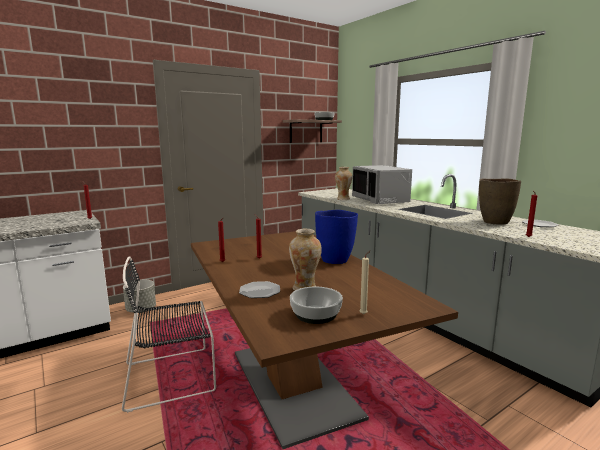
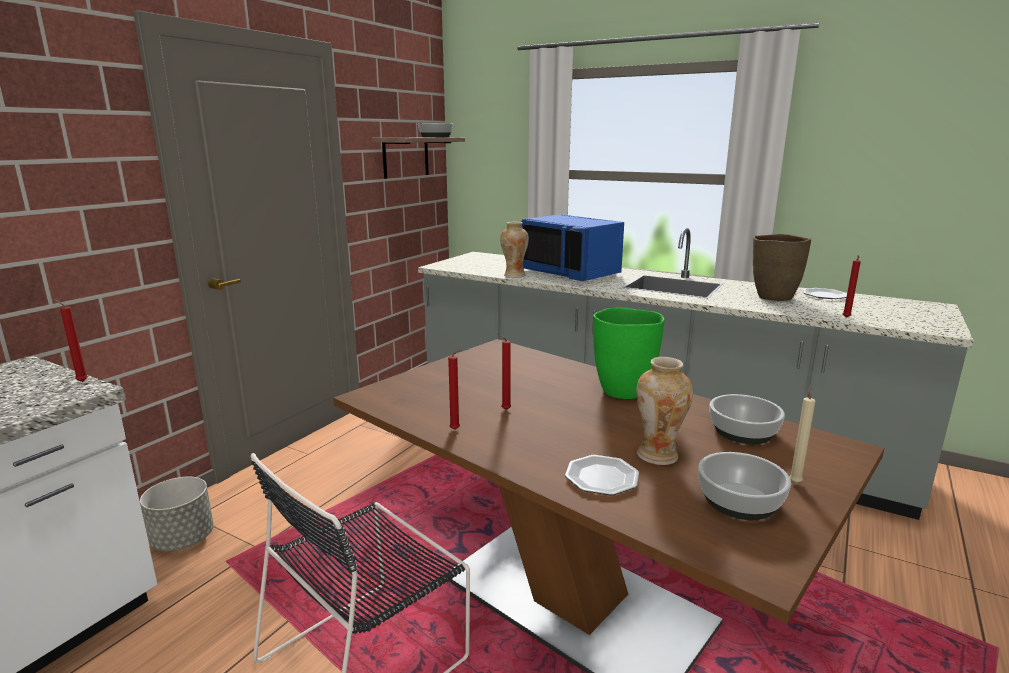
camera: 25 degrees left, 5 degrees up
blue vase [315,210,358,264] -> green vase [593,307,665,399]
grey microwave [352,165,412,204] -> blue microwave [522,214,624,281]
none -> bowl [710,394,785,444]

